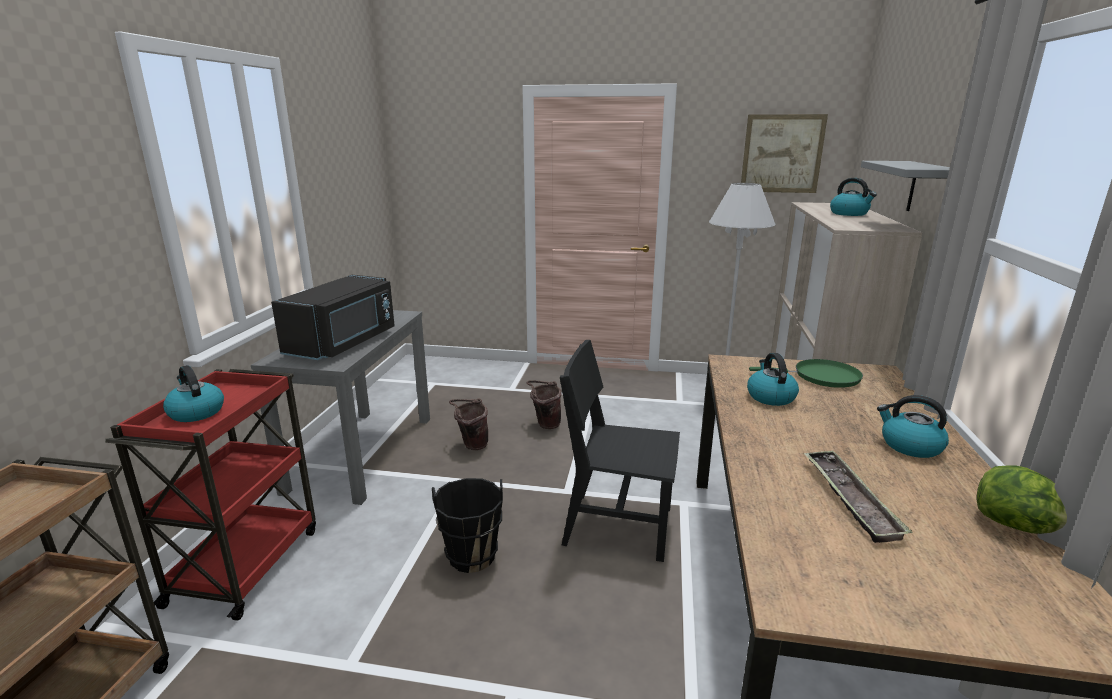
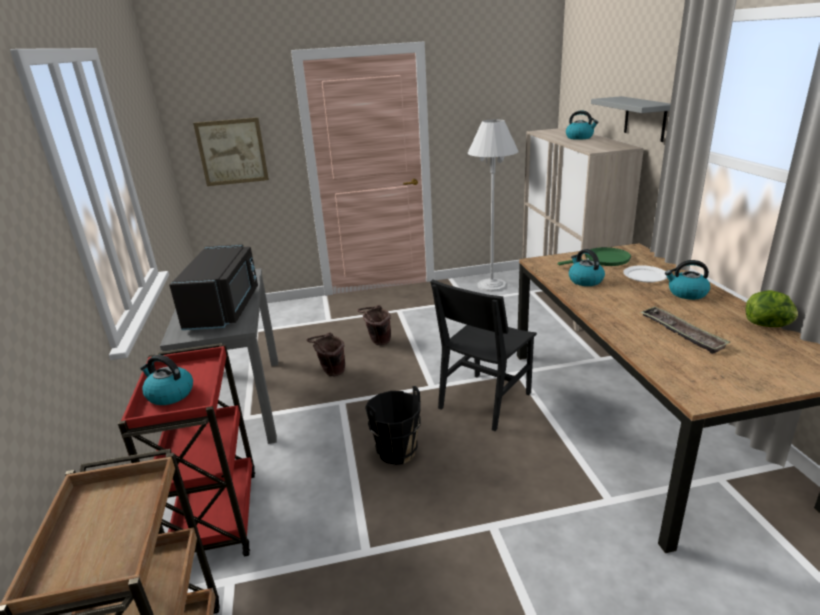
camera: 20 degrees left, 5 degrees up
black chair [560,340,680,562] -> black chair turned 45 degrees counterclockwise [430,279,537,431]
picture [741,114,828,193] -> picture moved to [193,117,269,186]
none -> white plate [623,265,667,283]

